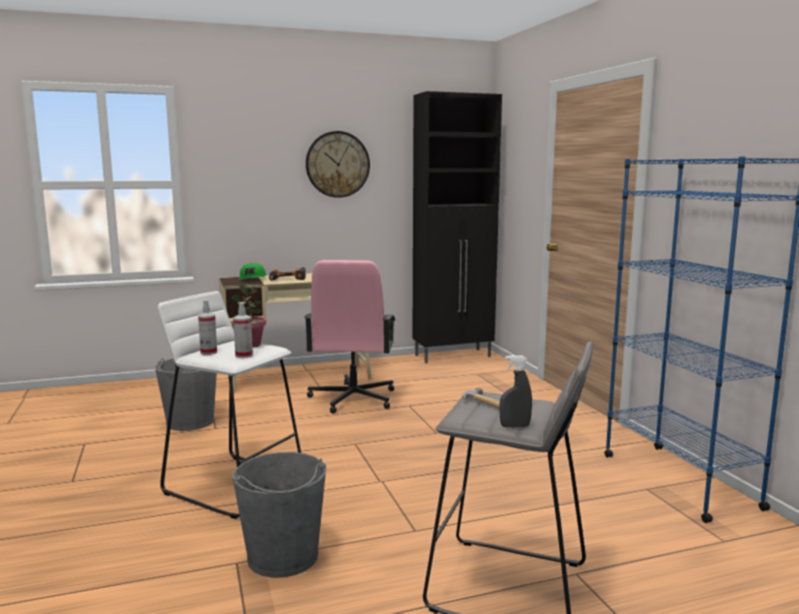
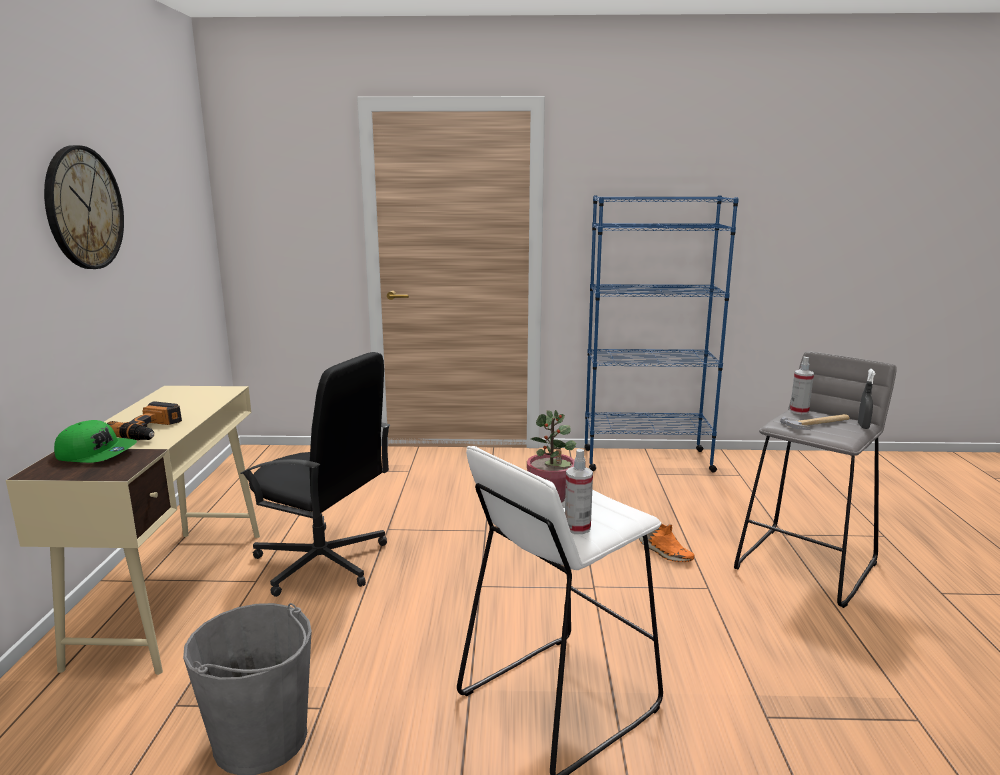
camera: 70 degrees left, 5 degrees up
grey bucket [232,452,326,578] -> none
spray bottle [233,302,253,358] -> spray bottle moved to [790,357,814,415]
pink office chair [304,260,395,414] -> black office chair [240,352,390,597]
black cabinet [413,91,502,363] -> none
none -> orange shoe [639,524,694,562]

